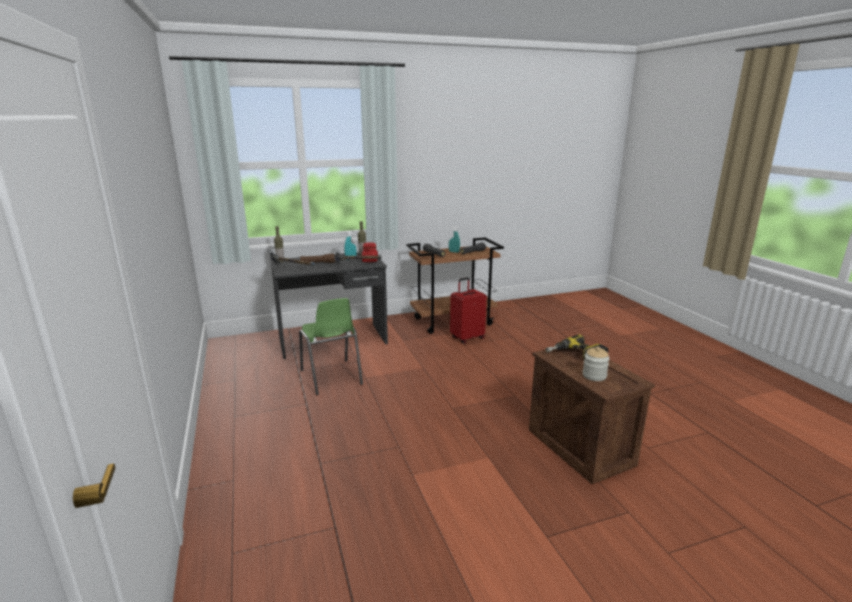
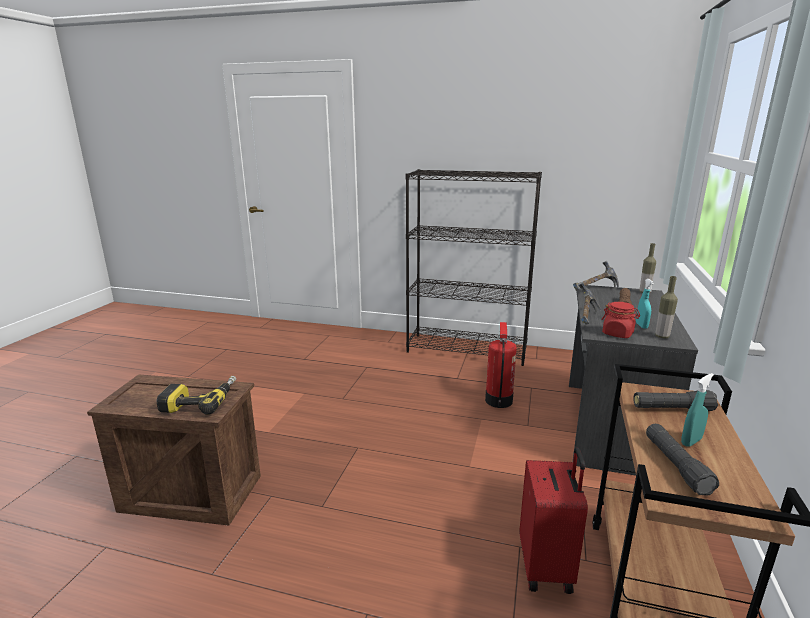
camera: 125 degrees right, 0 degrees up
green chair [299,298,363,395] -> fire extinguisher [485,322,517,408]
jar [583,347,610,381] -> none
none -> black bookcase [406,169,542,366]

